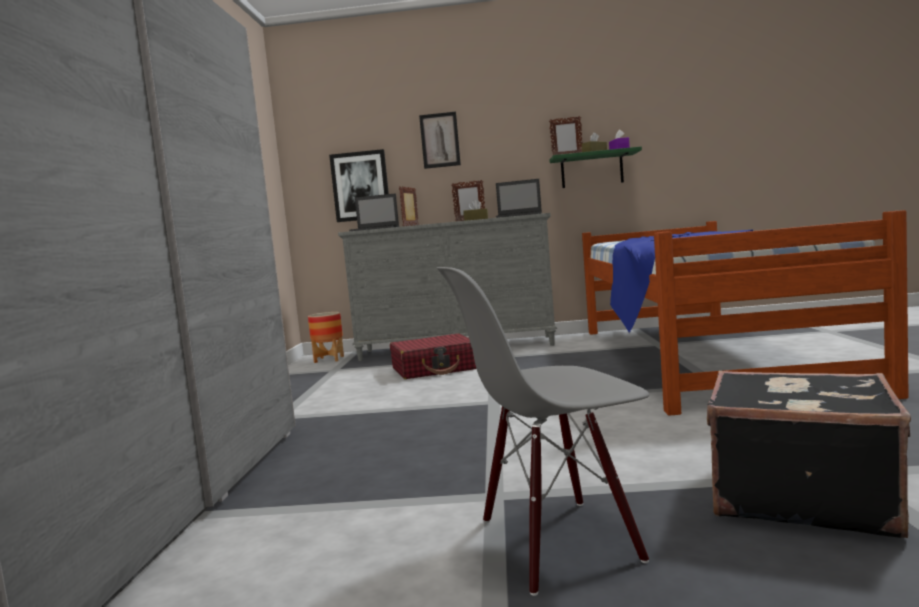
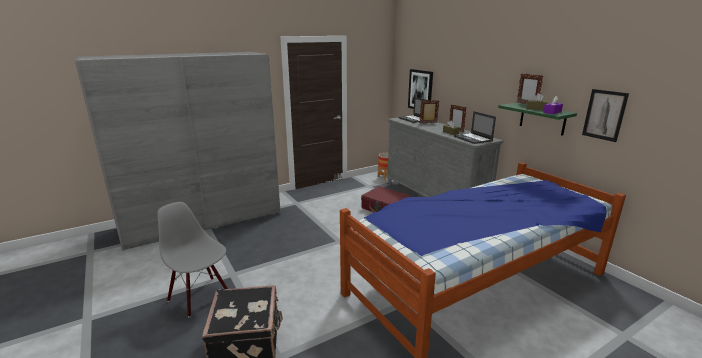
camera: 55 degrees right, 15 degrees up
picture [419,112,461,169] -> picture moved to [582,89,629,142]

